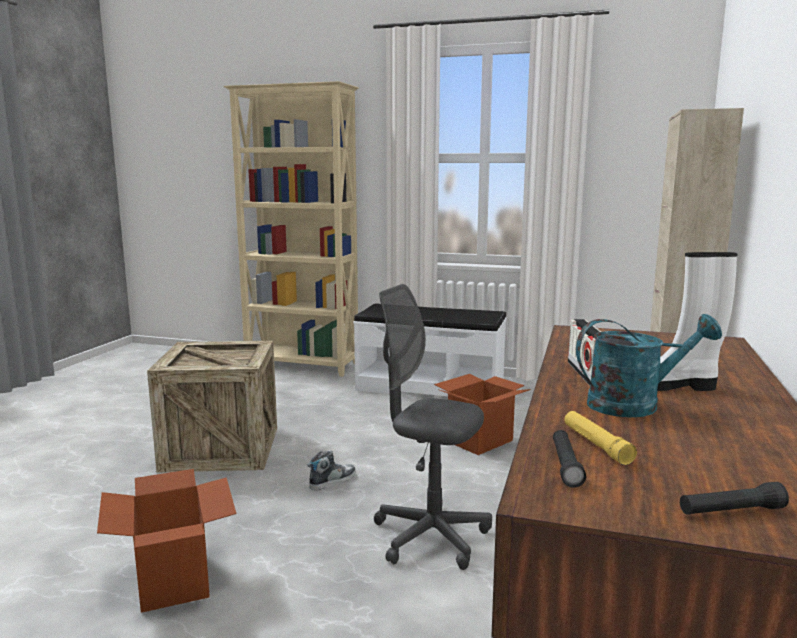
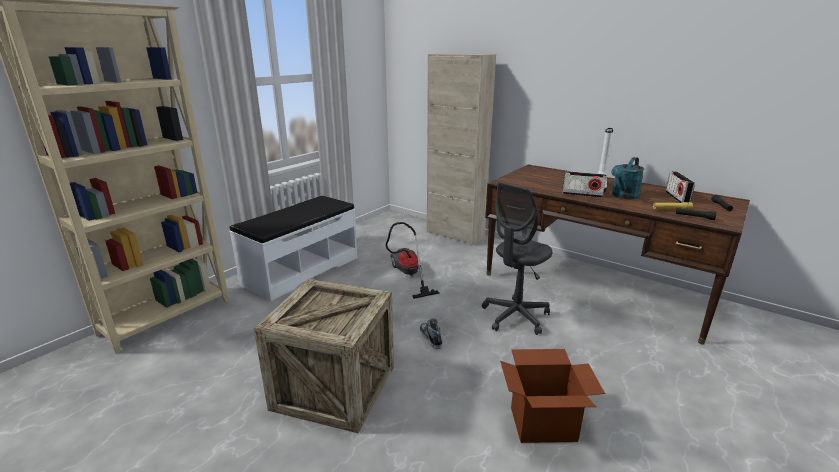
camera: 70 degrees left, 10 degrees up
cardboard box [434,374,531,455] -> vacuum cleaner [386,222,440,299]
turquoise watering can [576,314,722,417] -> turquoise watering can turned 150 degrees counterclockwise [611,157,644,199]
none -> radio [666,171,695,203]

